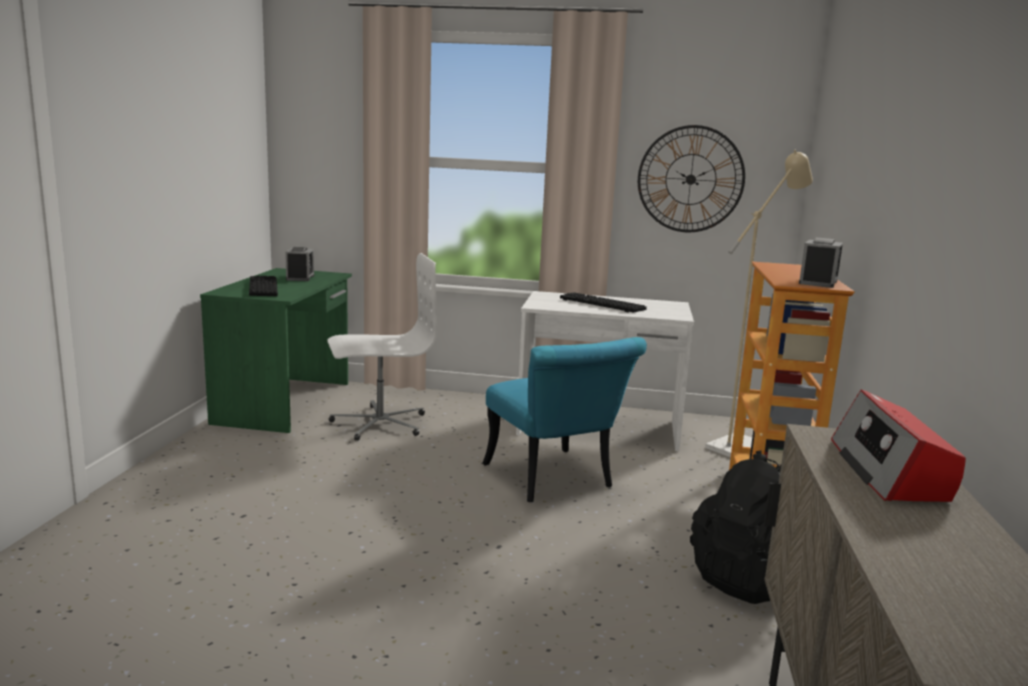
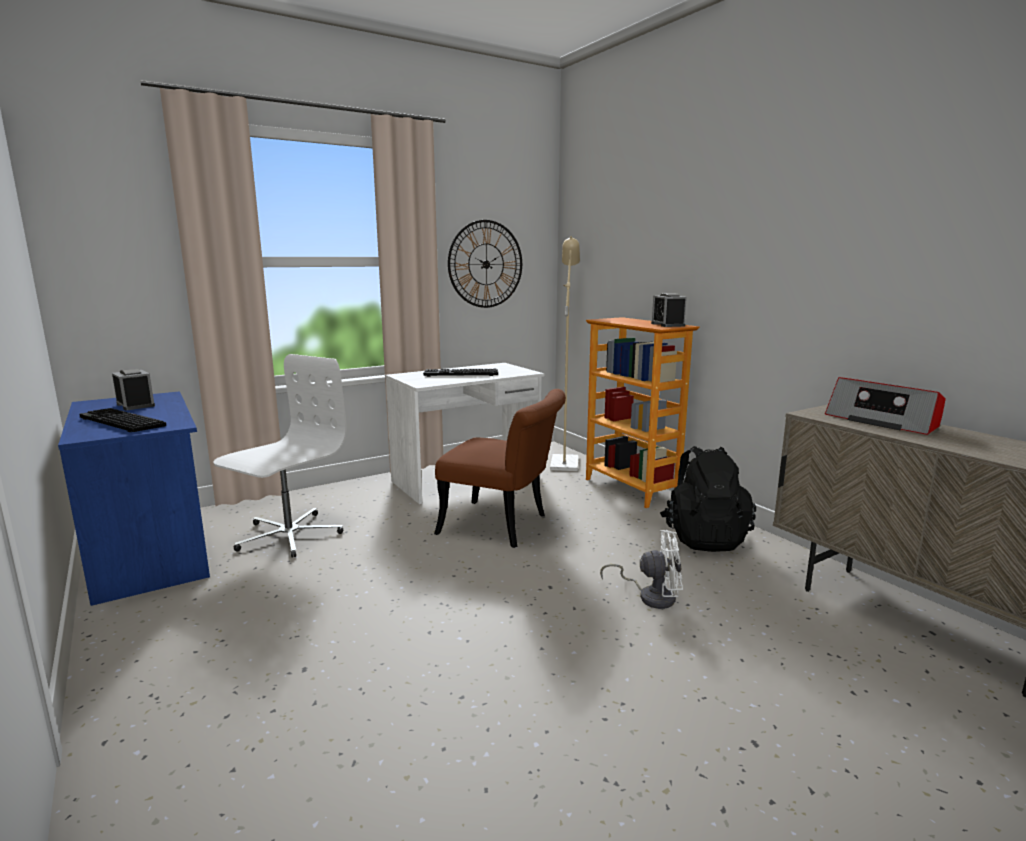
camera: 40 degrees left, 0 degrees up
green desk [200,268,352,433] -> blue desk [58,391,210,606]
turquoise chair [482,337,647,502] -> brown chair [434,389,566,548]
none -> white fan [600,530,683,609]

